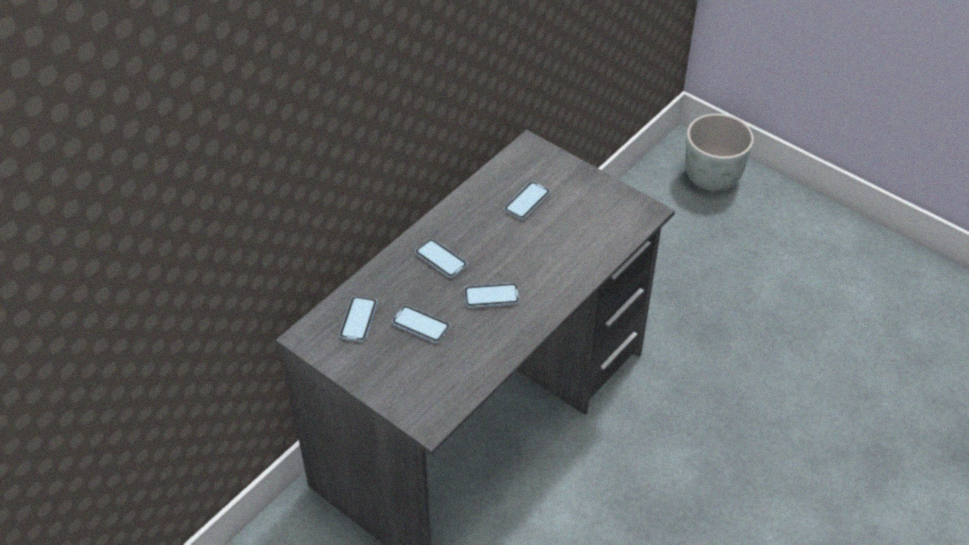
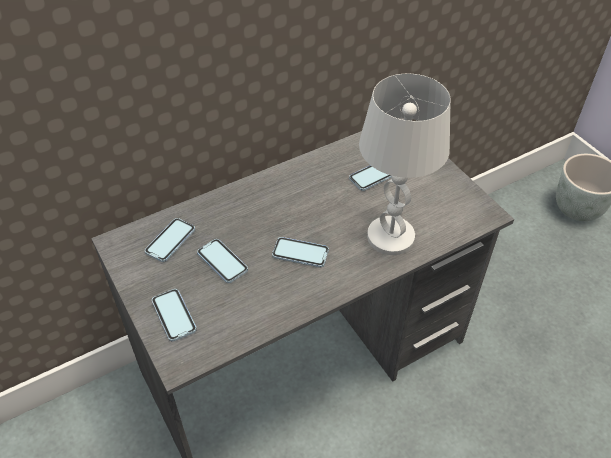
camera: 20 degrees right, 0 degrees up
phone [415,239,467,278] -> phone moved to [152,289,197,341]
none -> white table lamp [359,73,450,255]

